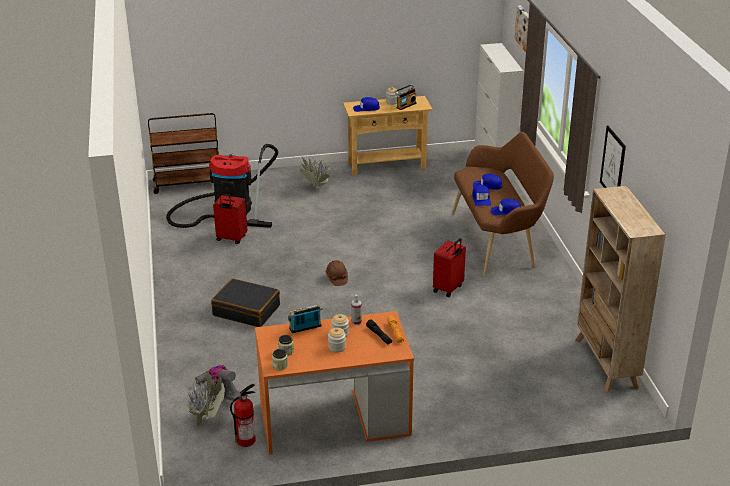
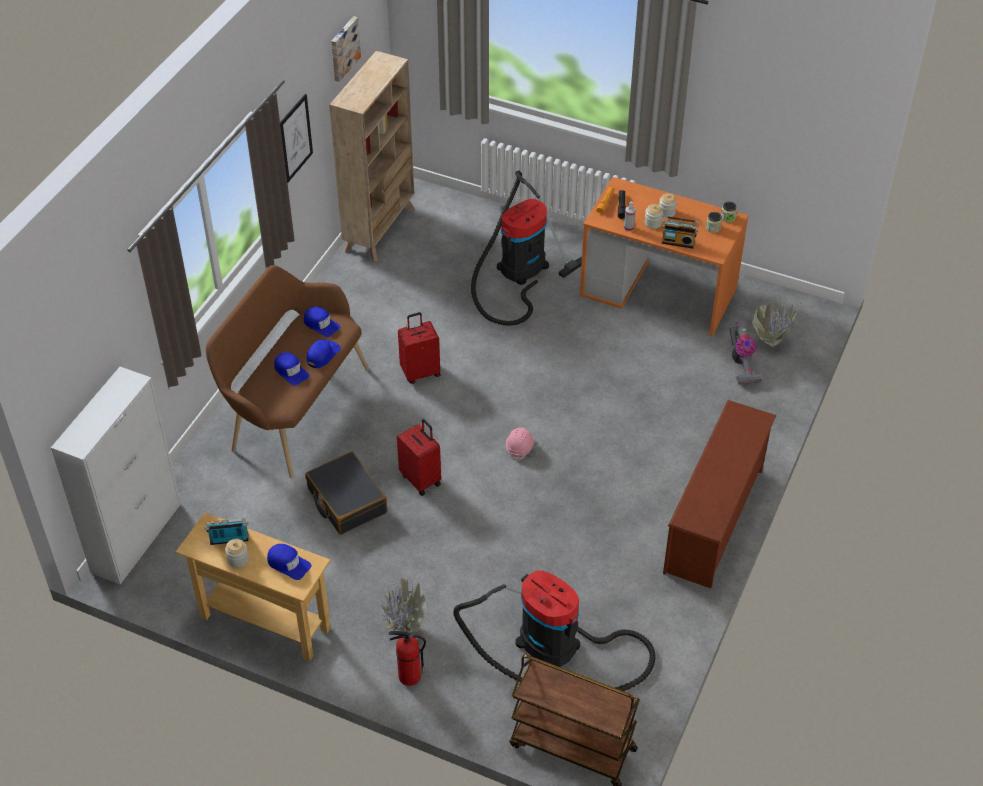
camera: 145 degrees left, 15 degrees up
black suitcase [211,278,280,327] -> black suitcase moved to [305,452,387,535]
red suitcase [213,193,248,244] -> red suitcase moved to [397,419,441,496]
fire extinguisher [230,384,256,447] -> fire extinguisher moved to [389,631,426,686]
brown hard hat [326,260,348,286] -> pink hard hat [506,427,534,461]
picture [515,6,529,52] -> picture moved to [331,16,361,82]
none -> vacuum cleaner [471,171,582,326]
none -> brown shoe rack [663,400,776,588]

